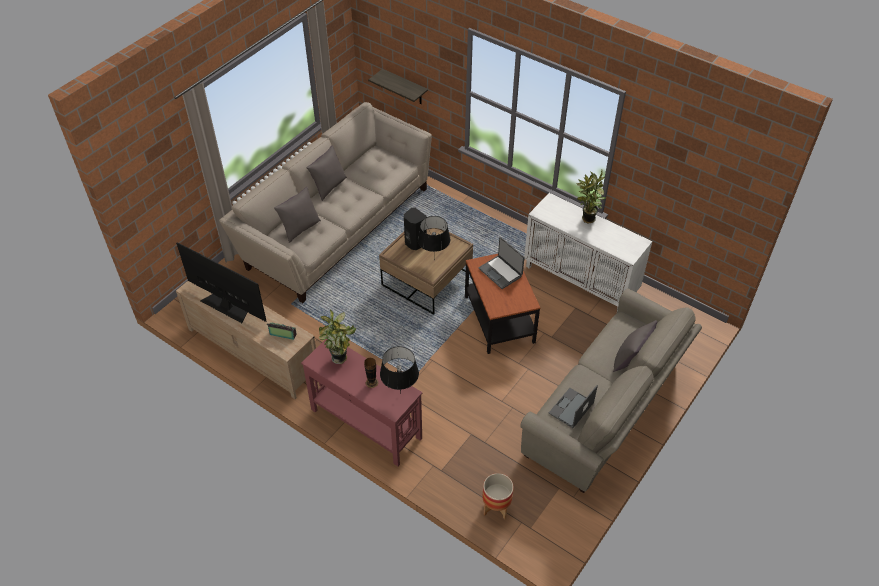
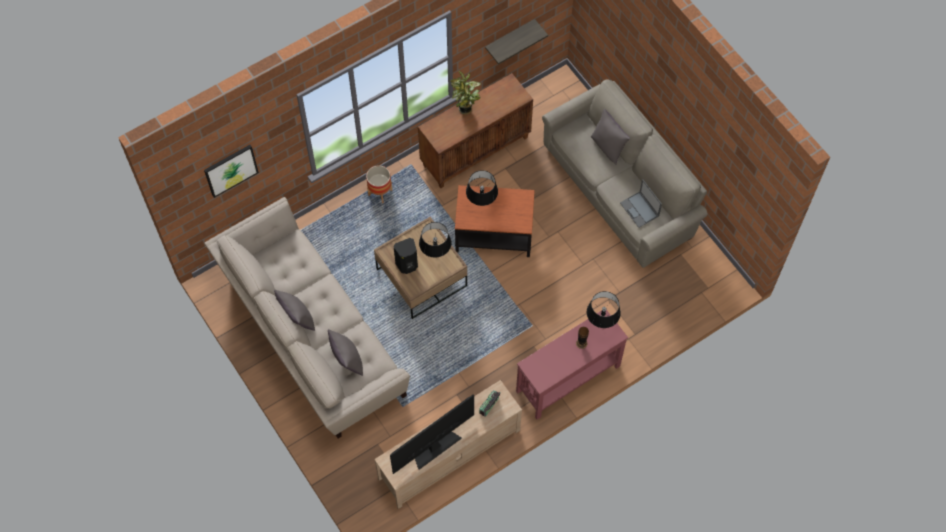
camera: 70 degrees left, 15 degrees up
potted plant [319,310,357,364] -> none
shelf [368,69,428,104] -> shelf moved to [485,19,548,64]
laptop [479,237,525,289] -> black table lamp [466,170,498,206]
planter [482,473,514,519] -> planter moved to [366,165,392,203]
white cabinet [524,193,652,310] -> brown cabinet [418,73,533,188]
none -> picture [204,145,259,198]

